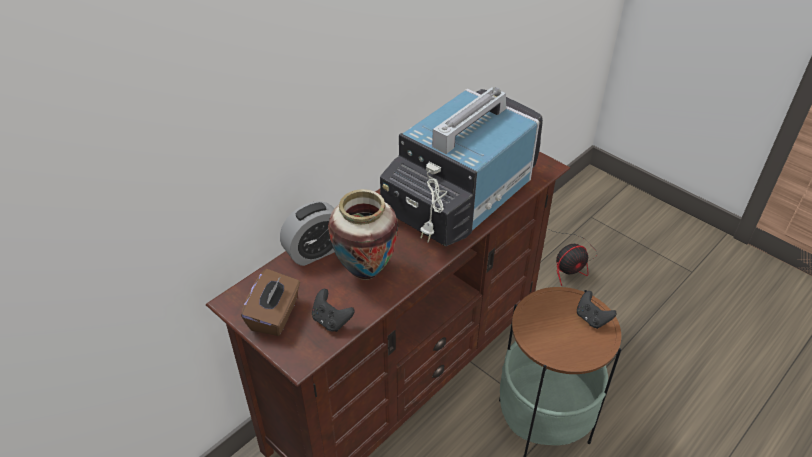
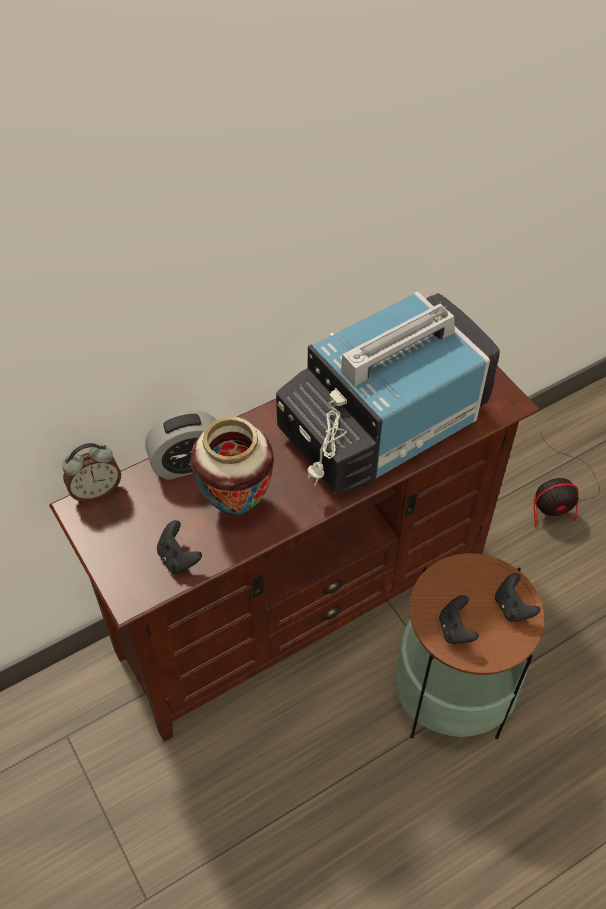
camera: 15 degrees right, 10 degrees up
brown tissue box [241,269,300,336] -> none
none -> alarm clock [62,443,121,502]
none -> black game controller [439,595,479,644]

